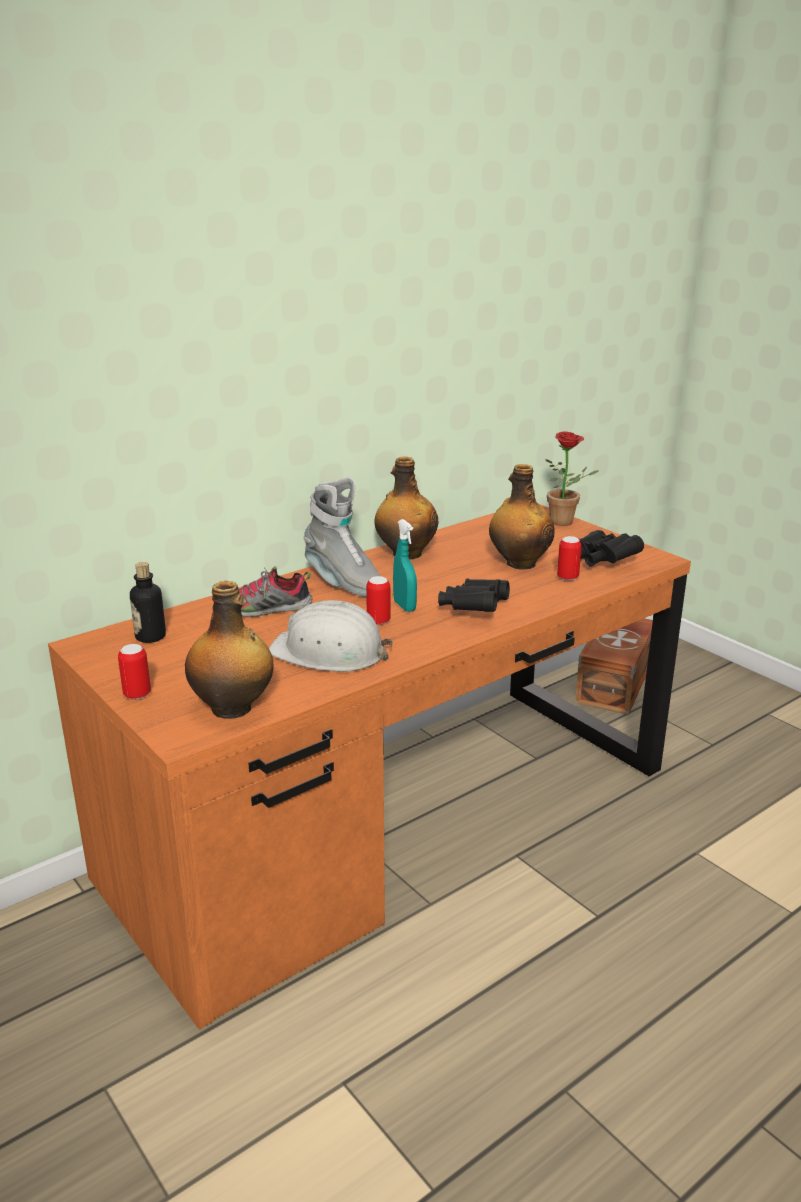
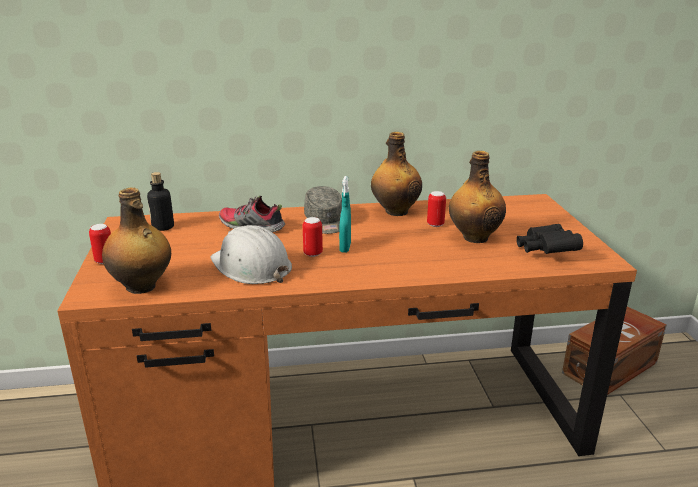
camera: 30 degrees right, 0 degrees up
grey boot [303,477,380,597] -> grey cap [304,186,342,234]
black binoculars [438,579,510,612] -> none
potted plant [546,432,599,526] -> none
can [557,536,582,581] -> can moved to [427,191,446,227]

